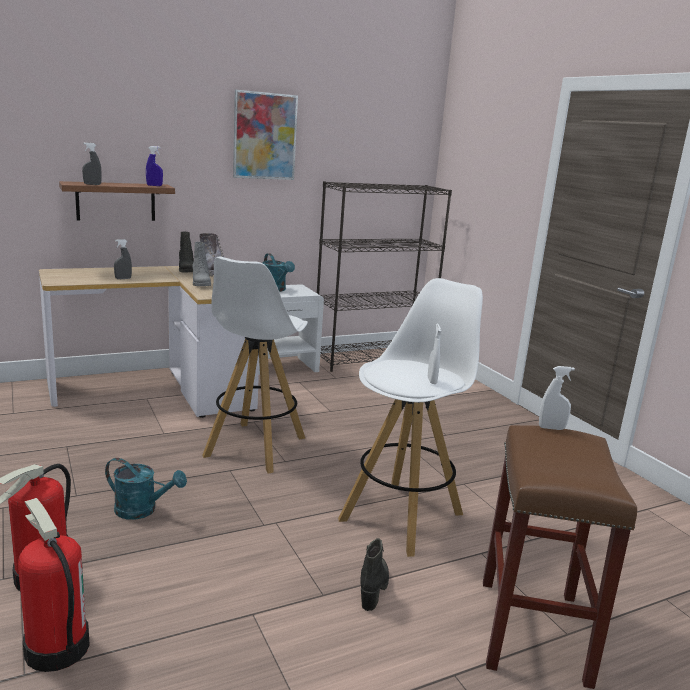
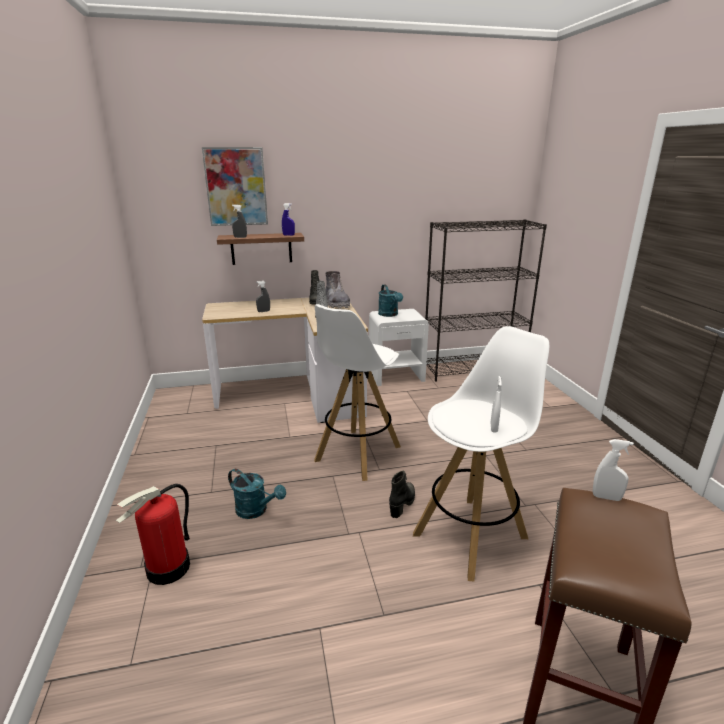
camera: 15 degrees right, 5 degrees up
fire extinguisher [18,498,90,672] -> none
picture [233,90,298,180] -> picture moved to [202,147,268,226]
black boot [360,538,389,611] -> black boot moved to [389,471,415,518]

